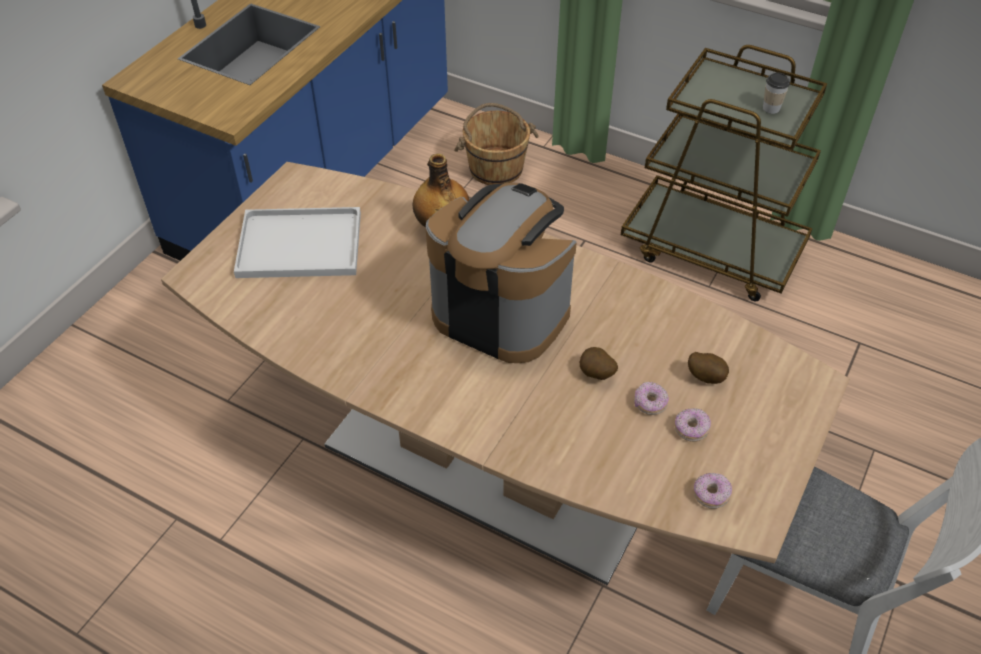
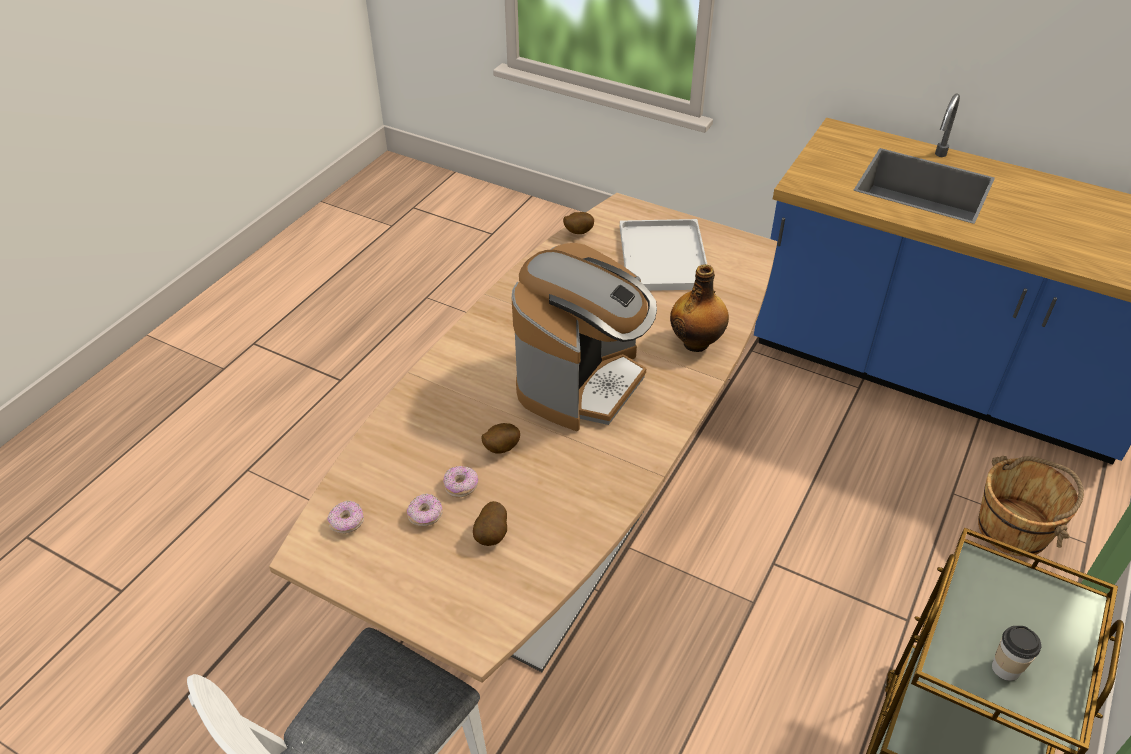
camera: 90 degrees right, 5 degrees down
none -> potato [563,212,594,234]

